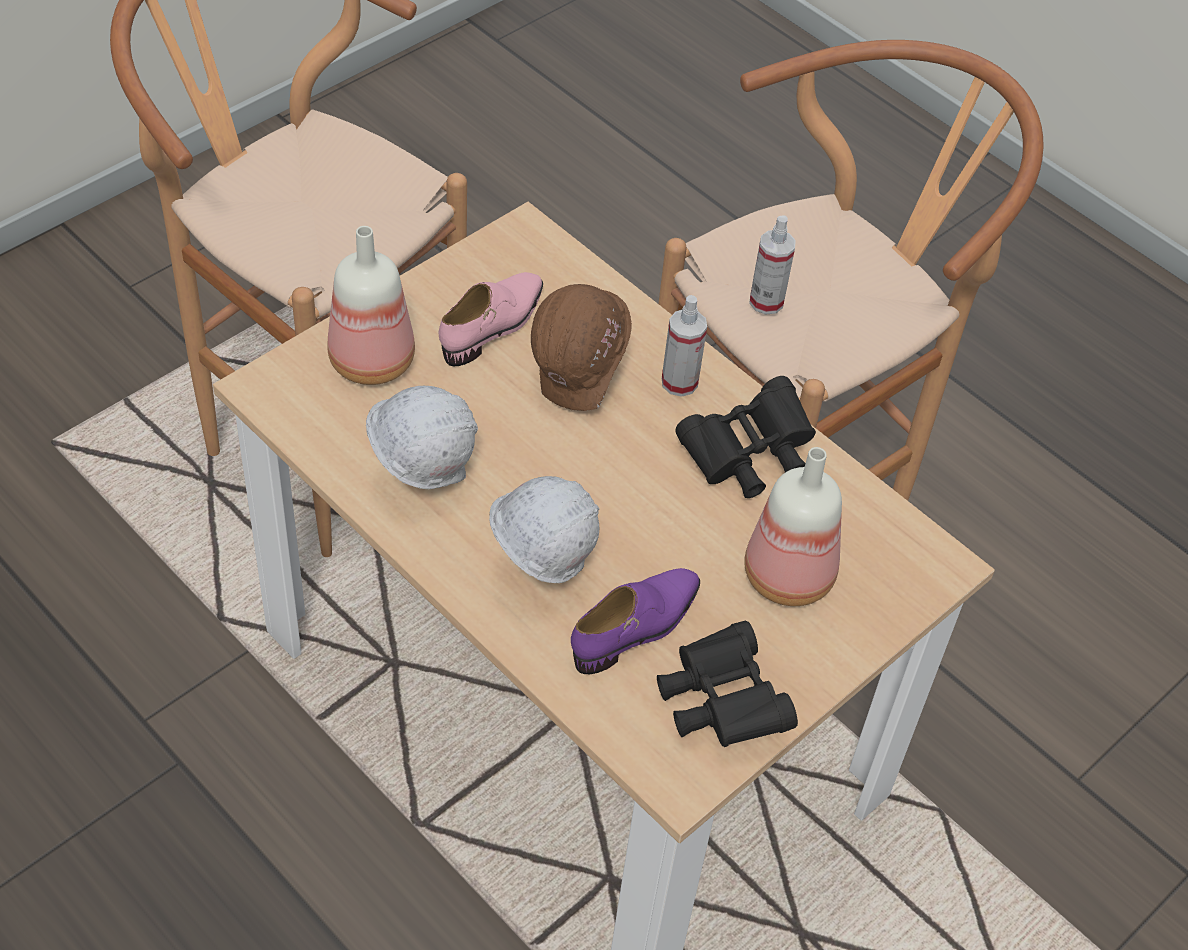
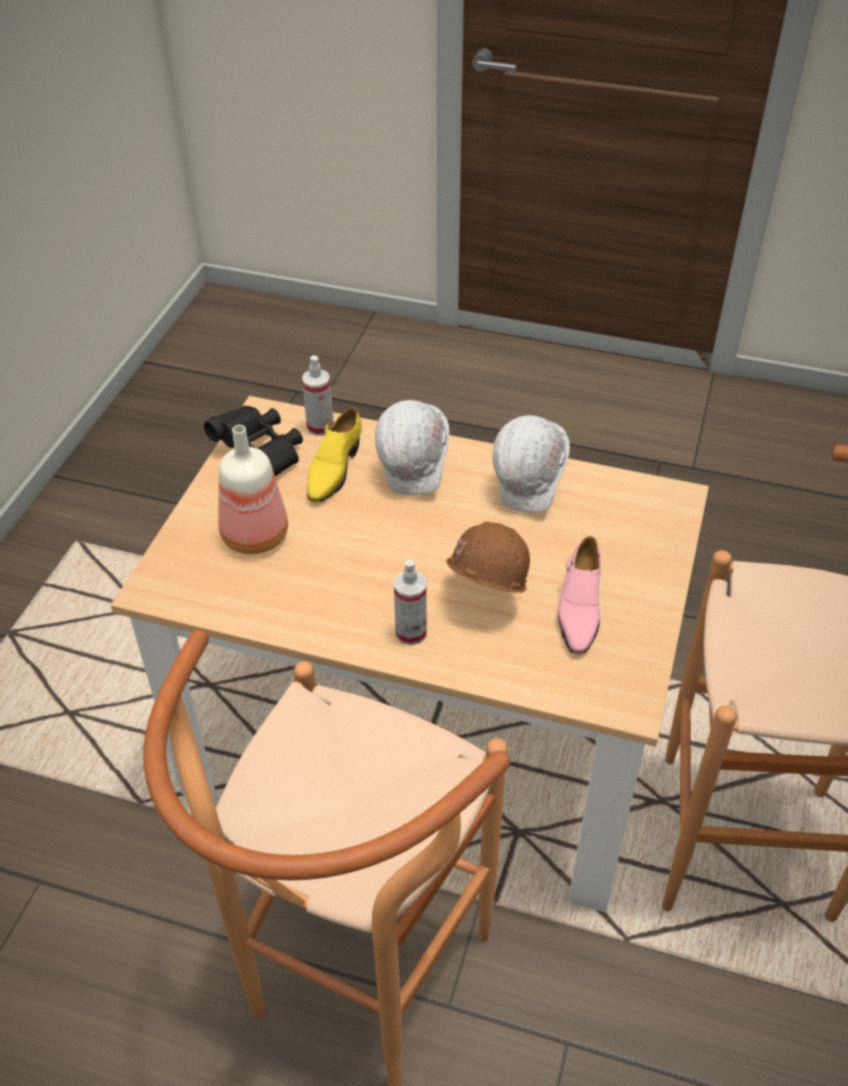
camera: 155 degrees right, 5 degrees down
bottle [327,226,415,385] -> none
purple shoe [571,568,700,674] -> yellow shoe [307,407,362,503]
black binoculars [675,376,816,498] -> none
spray bottle [749,215,796,315] -> spray bottle moved to [302,355,334,436]

